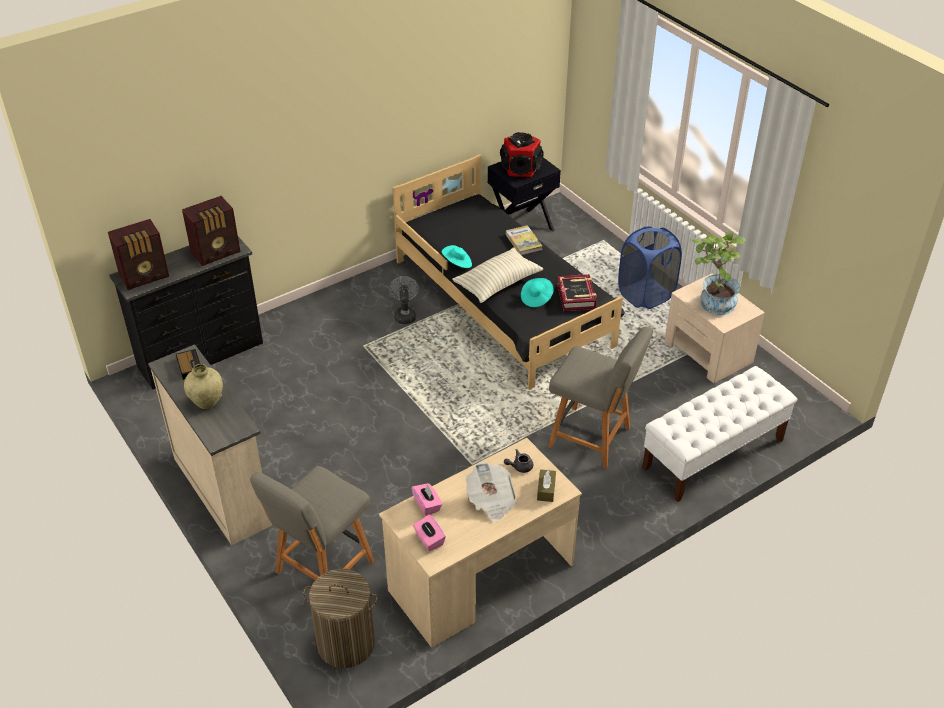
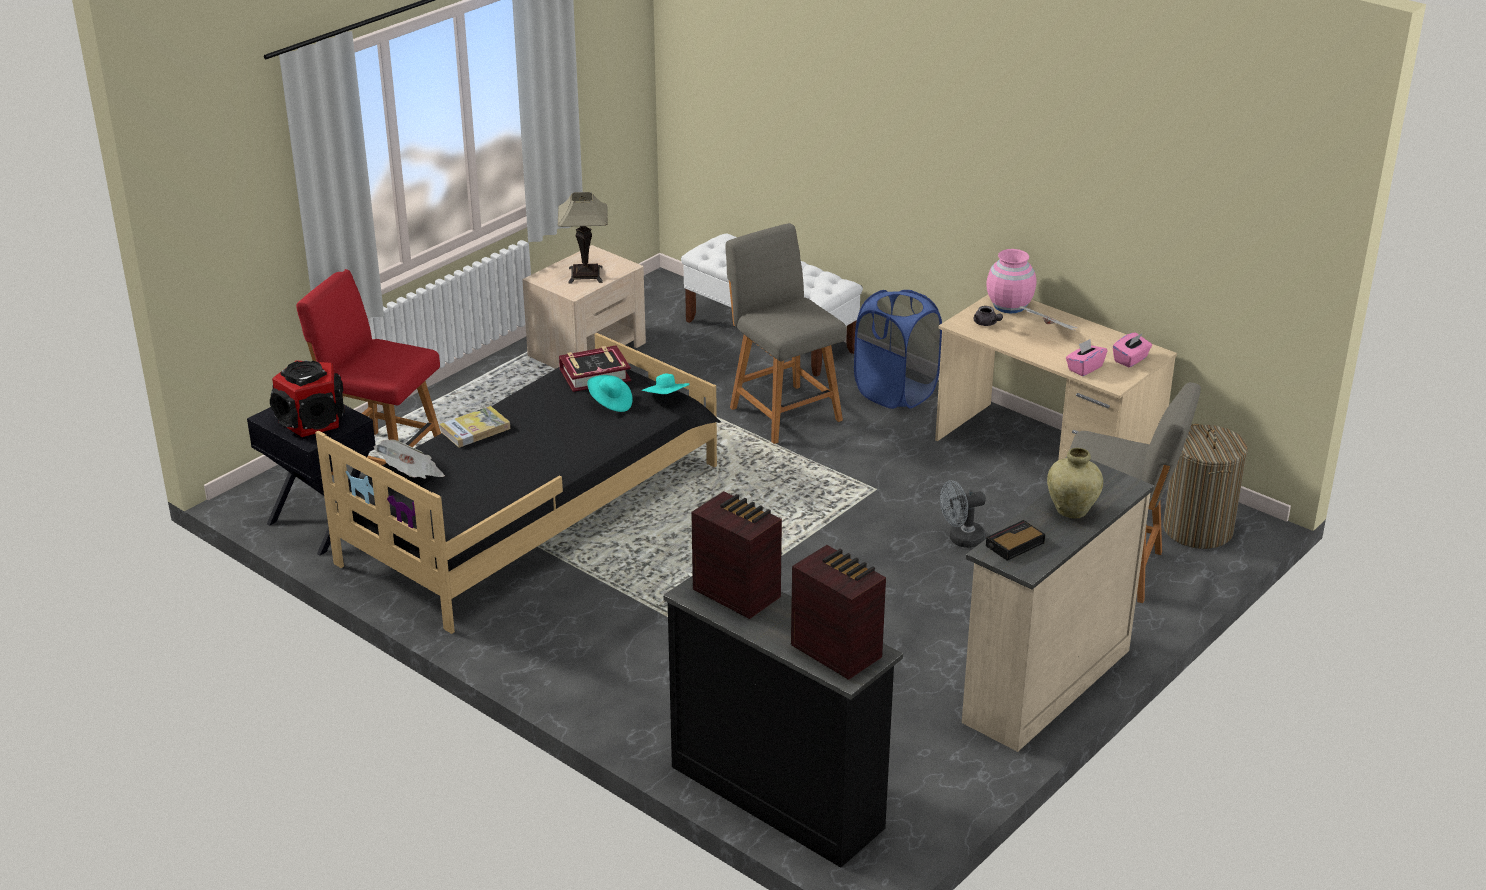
camera: 105 degrees left, 10 degrees down
grey fan [389,276,419,324] -> grey fan moved to [940,480,986,548]
turquoise hat [442,245,472,268] -> turquoise hat moved to [642,374,689,394]
pillow [453,247,543,303] -> none
brown tissue box [537,469,556,502] -> pink vase [986,249,1036,314]
grey chair [548,326,653,468] -> grey chair turned 45 degrees counterclockwise [726,223,846,444]
blue laundry basket [618,226,682,309] -> blue laundry basket moved to [854,290,942,409]
potted plant [692,231,746,315] -> table lamp [558,192,608,284]
none -> red chair [296,269,441,475]
none -> newspaper [373,440,445,479]

